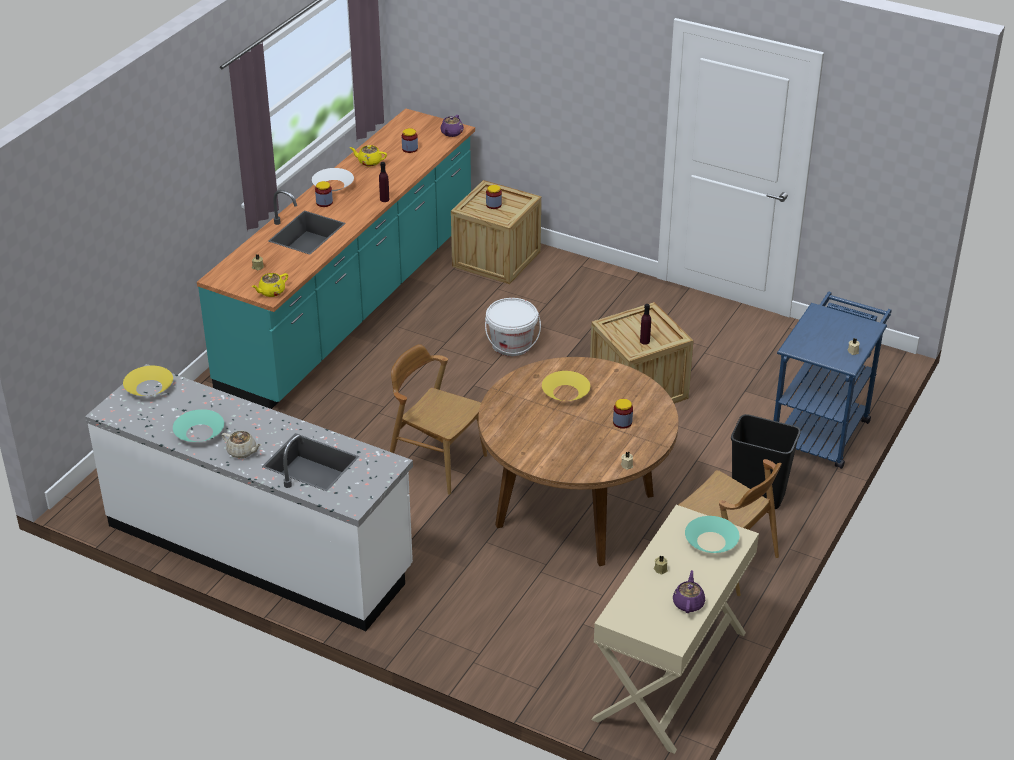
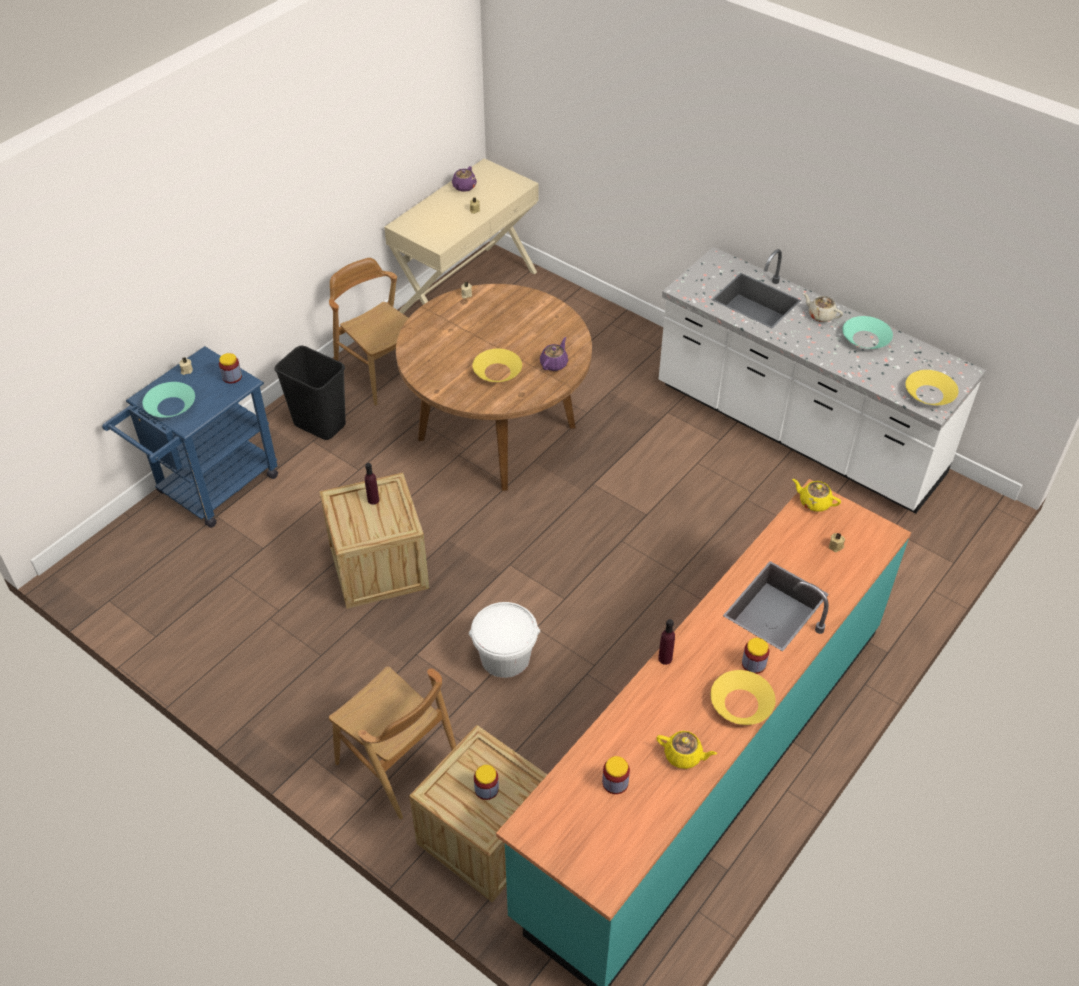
camera: 170 degrees left, 10 degrees up
yellow teapot [251,273,288,297] -> yellow teapot turned 120 degrees counterclockwise [792,479,841,512]
white bowl [312,168,354,191] -> yellow bowl [711,670,776,725]
brown chair [390,344,487,495] -> brown chair moved to [329,666,456,819]
purple teapot [440,115,464,137] -> purple teapot moved to [540,337,568,371]
jar [613,399,633,429] -> jar moved to [219,353,242,383]
turquoise bowl [685,516,739,553] -> turquoise bowl moved to [143,382,195,418]

